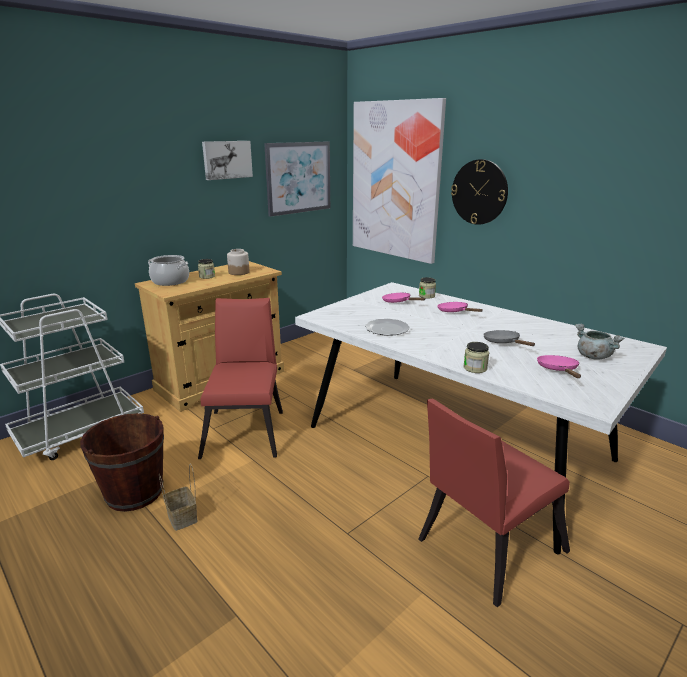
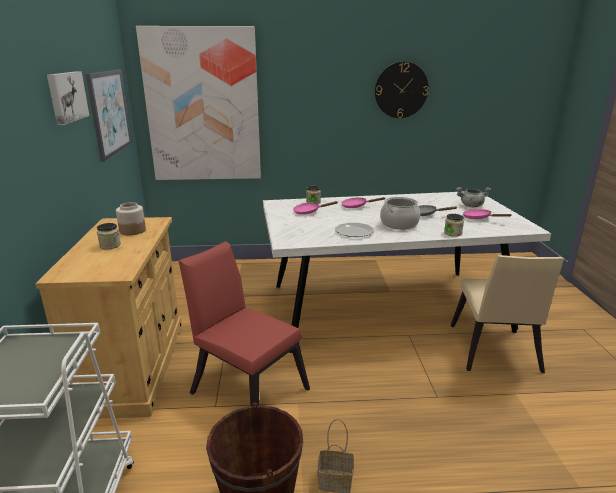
camera: 50 degrees left, 0 degrees up
cooking pot [148,255,189,286] -> cooking pot moved to [380,197,420,230]
red chair [419,399,570,607] -> beige chair [451,255,564,373]
wall clock [451,159,508,225] -> wall clock moved to [375,62,429,118]

